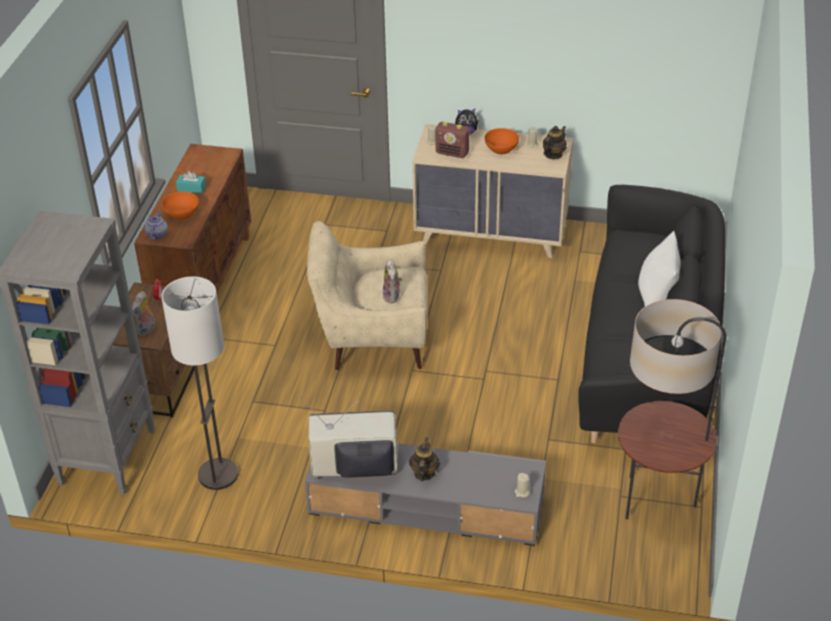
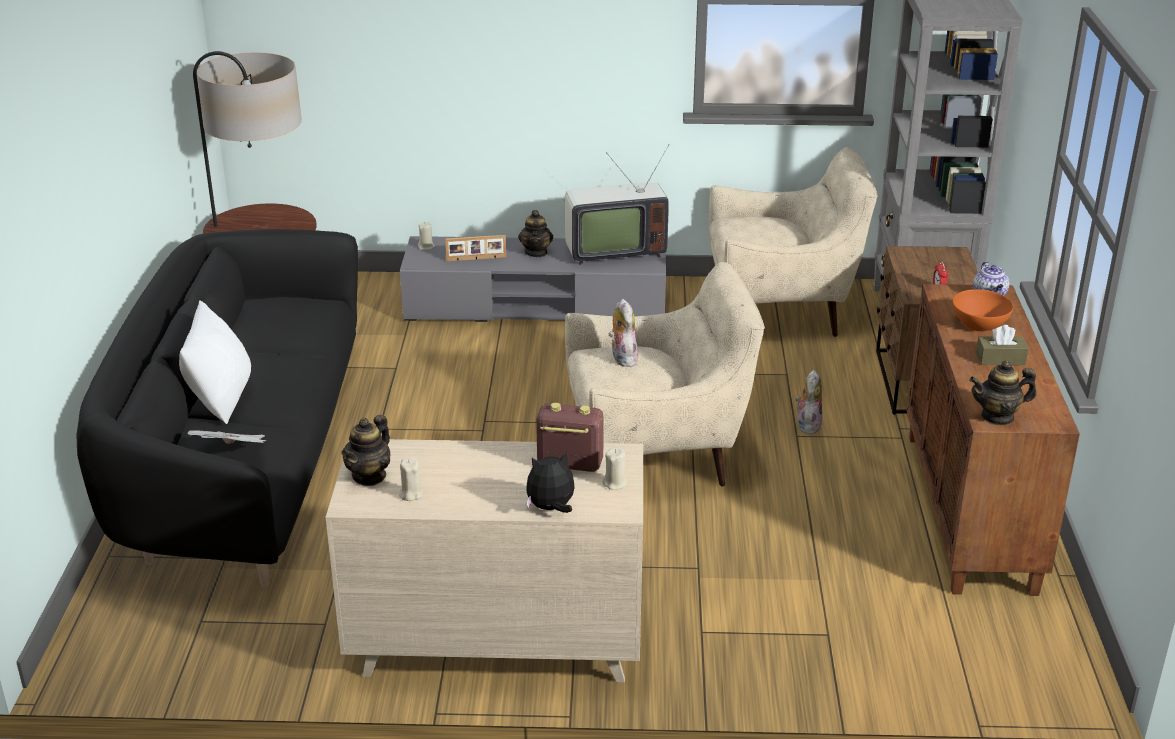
camera: 170 degrees right, 10 degrees down
plush toy [132,291,155,336] -> plush toy moved to [795,370,823,434]
floor lamp [161,276,238,490] -> beige armchair [709,147,878,337]
turquoise tissue box [176,171,206,194] -> brown tissue box [976,325,1029,365]
orange bowl [484,128,519,154] -> none
none -> newspaper [188,430,266,444]
none -> picture frame [445,235,507,261]
none -> teapot [970,360,1036,426]

